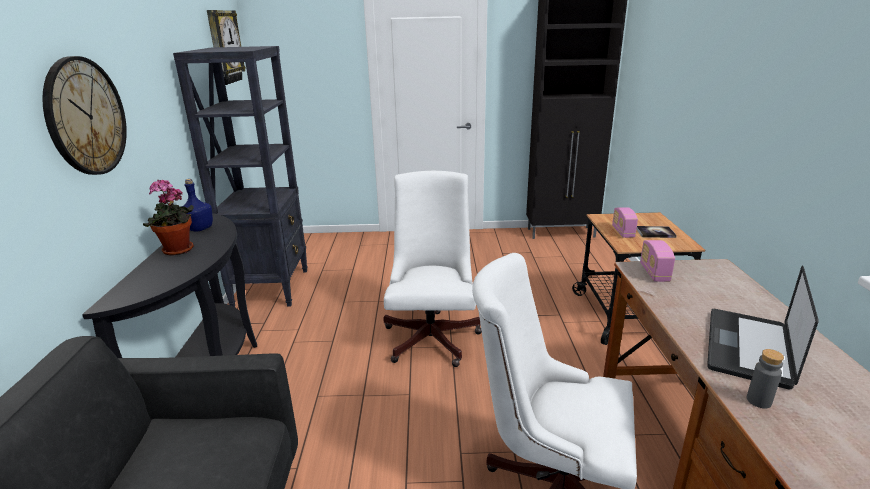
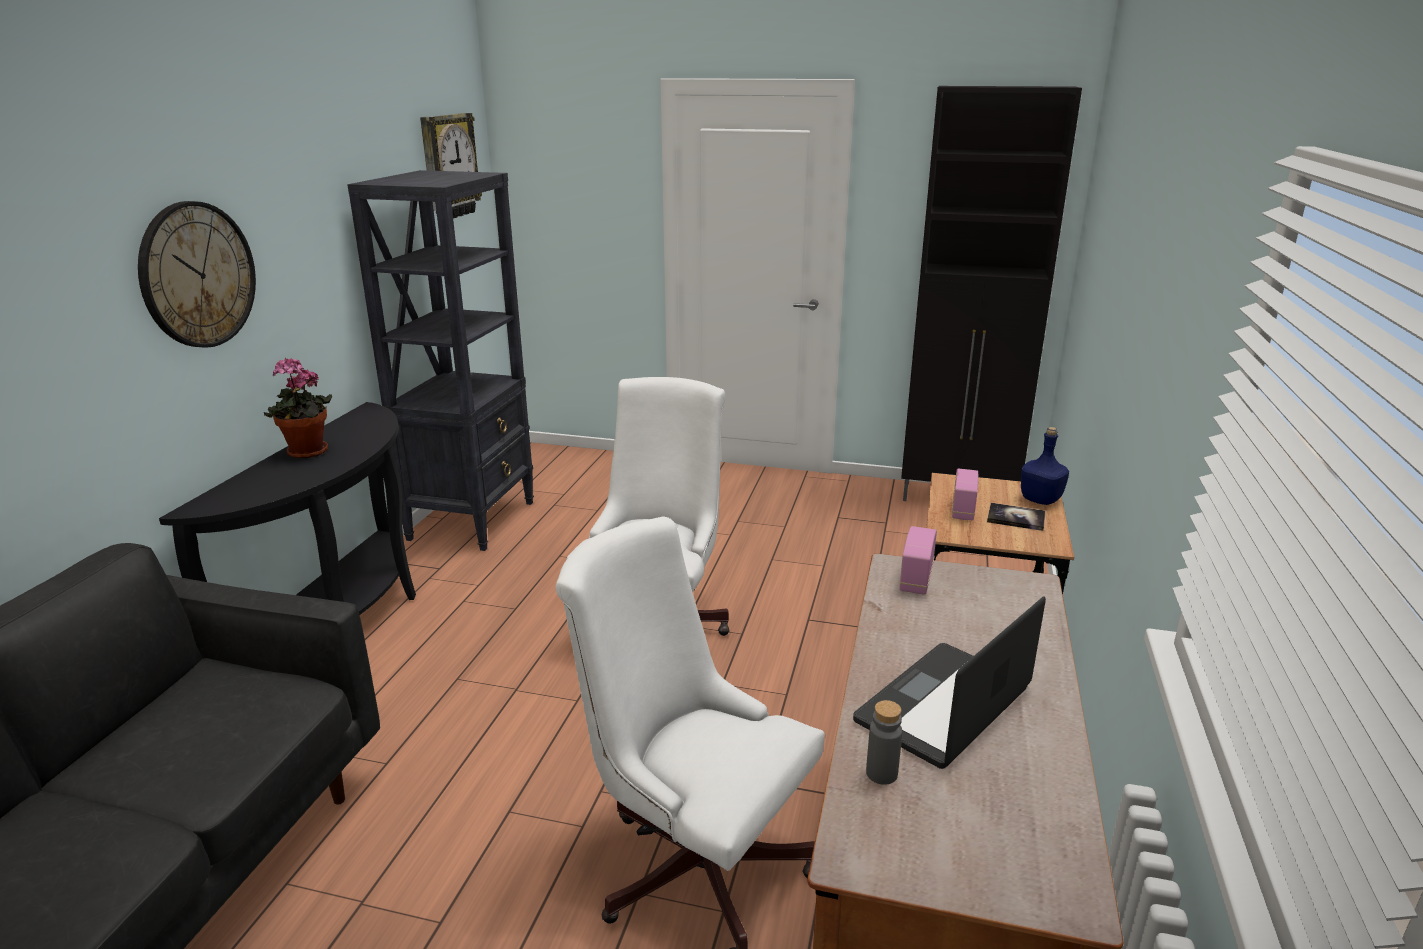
camera: 15 degrees right, 0 degrees up
blue bottle [181,179,213,232] -> blue bottle moved to [1021,427,1069,505]

